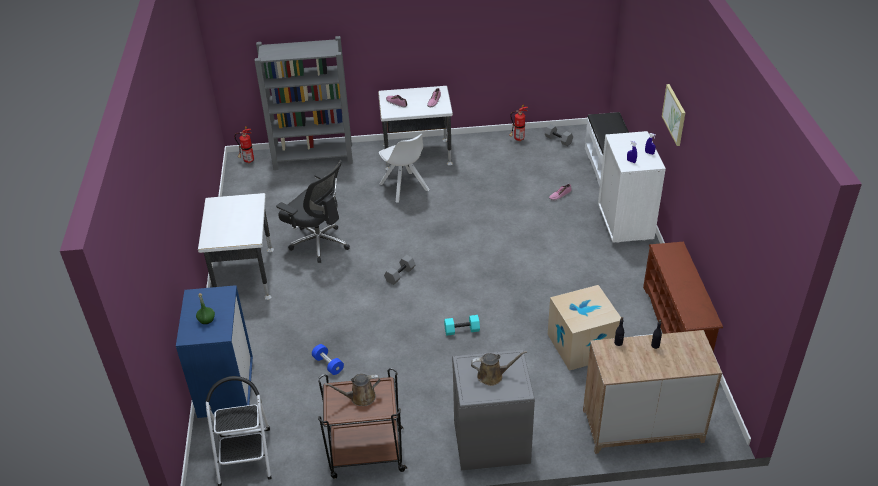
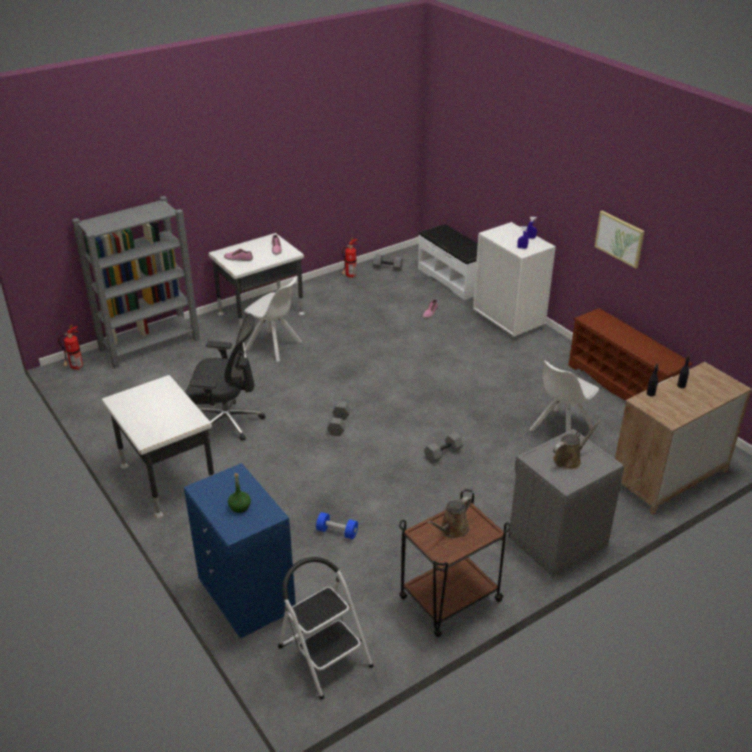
camera: 30 degrees left, 5 degrees down
turquoise dumbbell [444,315,480,336] -> grey dumbbell [424,432,463,464]
cardboard box [548,285,621,371] -> white chair [530,360,599,432]
picture [662,84,685,146] -> picture moved to [595,211,645,269]

